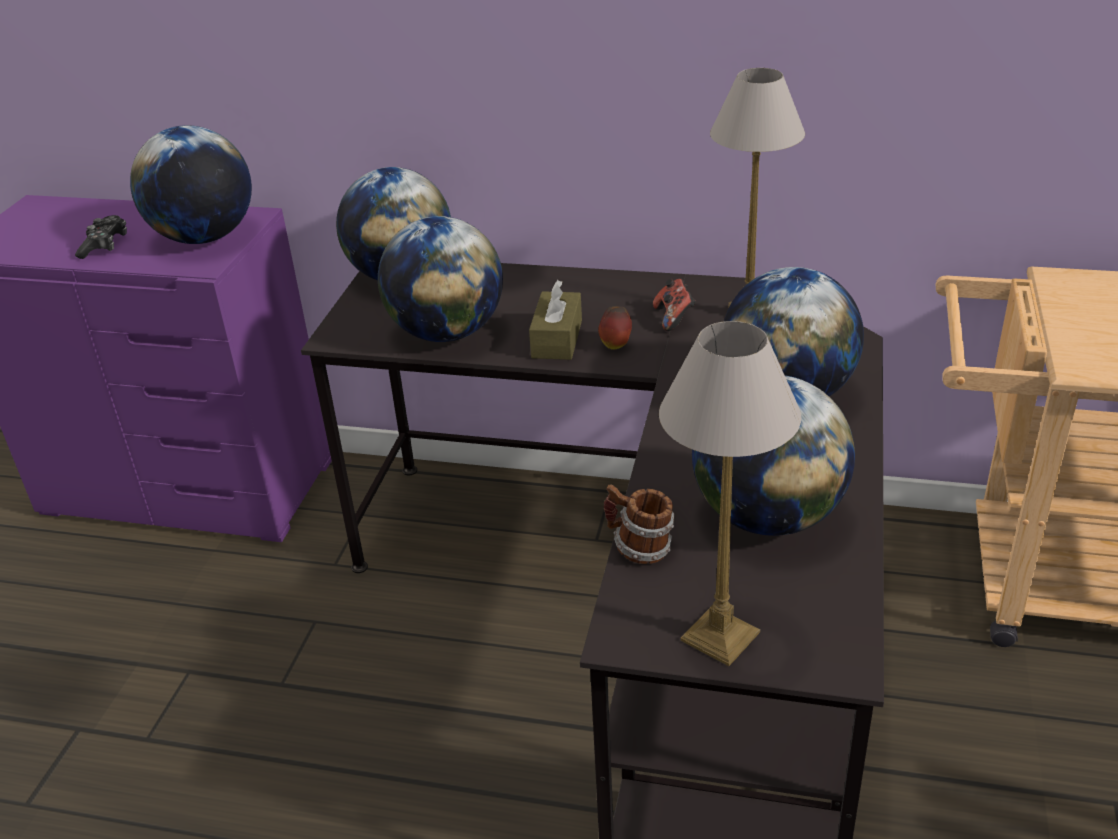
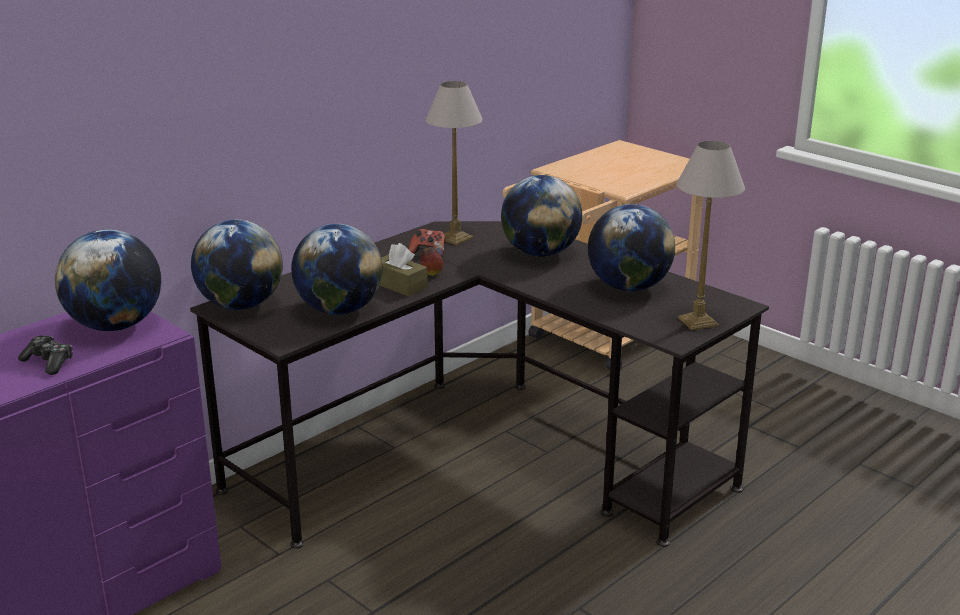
camera: 60 degrees left, 10 degrees down
mug [604,484,674,564] -> none

